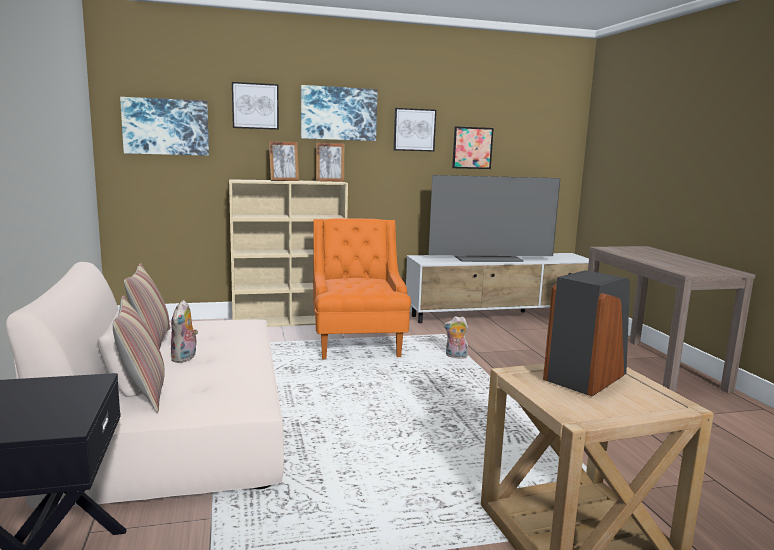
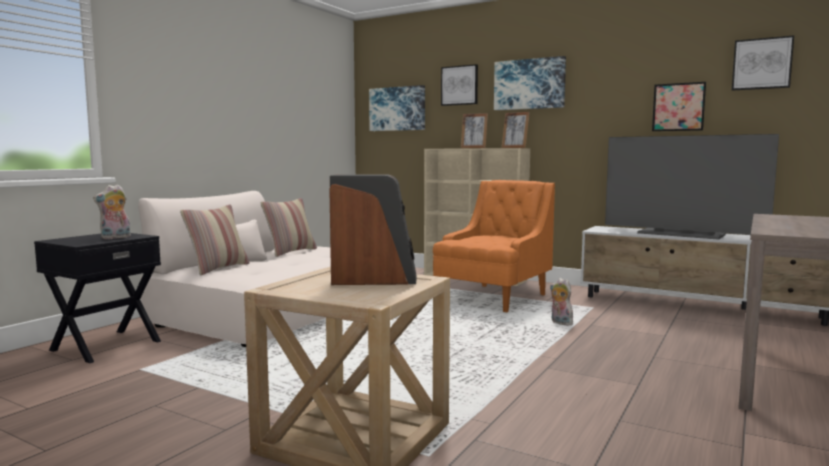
camera: 45 degrees right, 5 degrees down
plush toy [171,300,198,363] -> plush toy moved to [93,184,131,239]
picture [393,108,436,152] -> picture moved to [732,35,794,91]

